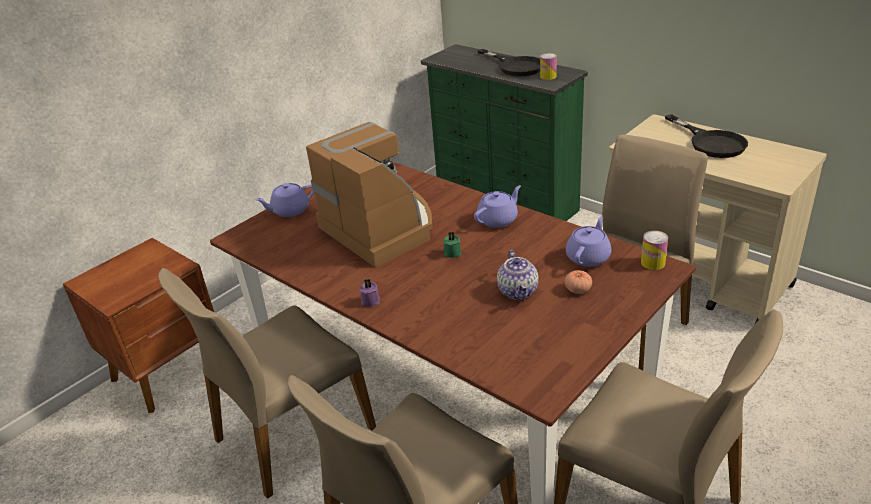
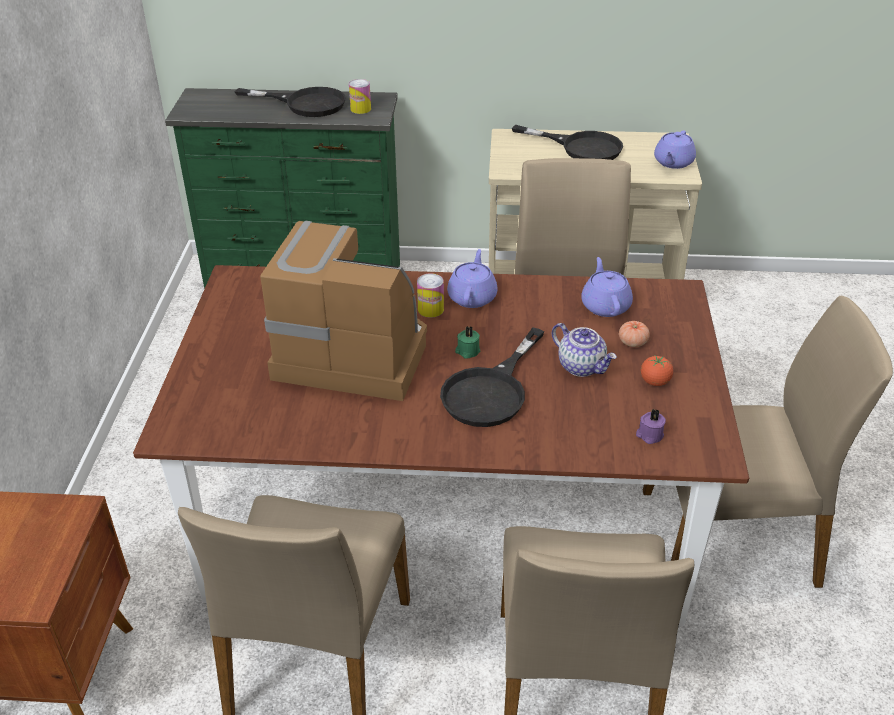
camera: 40 degrees left, 5 degrees up
purple teapot [255,183,315,217] -> purple teapot moved to [654,130,696,169]
purple candle [359,279,380,307] -> purple candle moved to [636,409,666,444]
can [641,231,668,270] -> can moved to [417,273,444,318]
none -> black frying pan [440,327,544,427]
none -> tomato [641,355,673,386]

